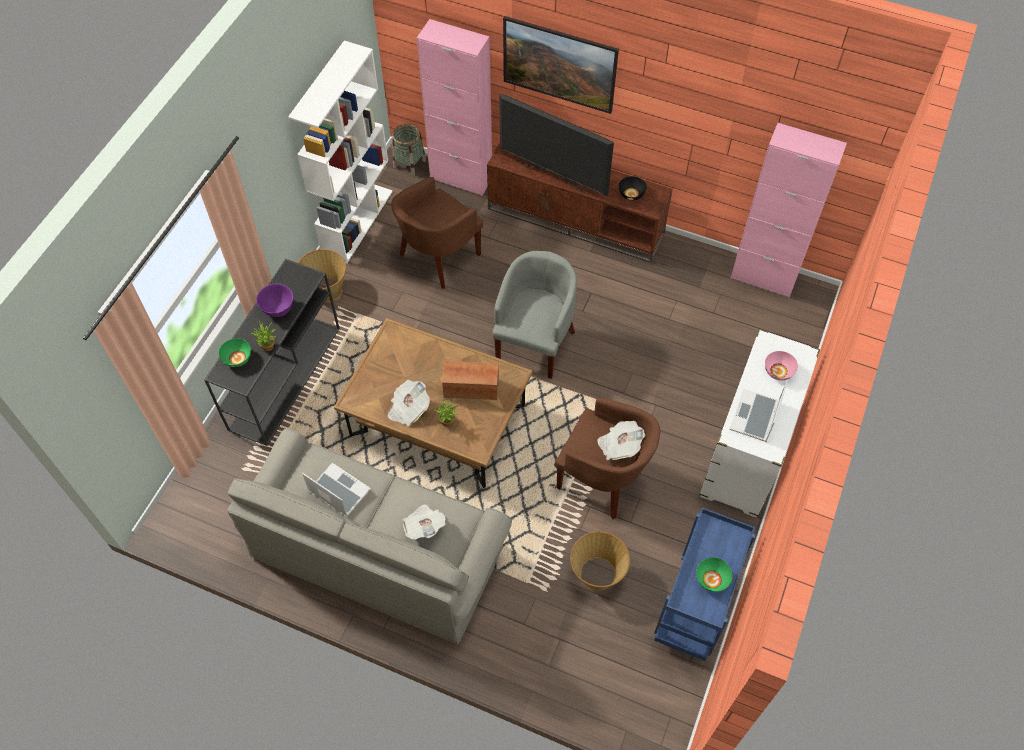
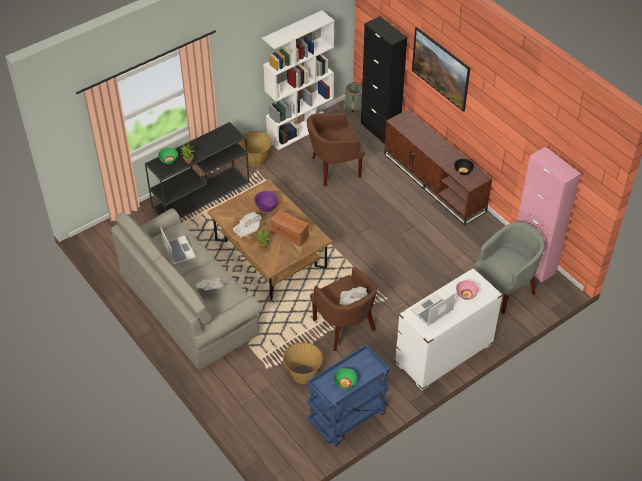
camera: 30 degrees right, 10 degrees down
purple bowl [256,283,293,317] -> purple bowl moved to [254,191,278,212]
pink cabinet [417,19,492,196] -> black cabinet [361,16,407,144]
grey armchair [492,251,577,379] -> grey armchair moved to [474,222,545,314]
television [499,93,614,196] -> none

